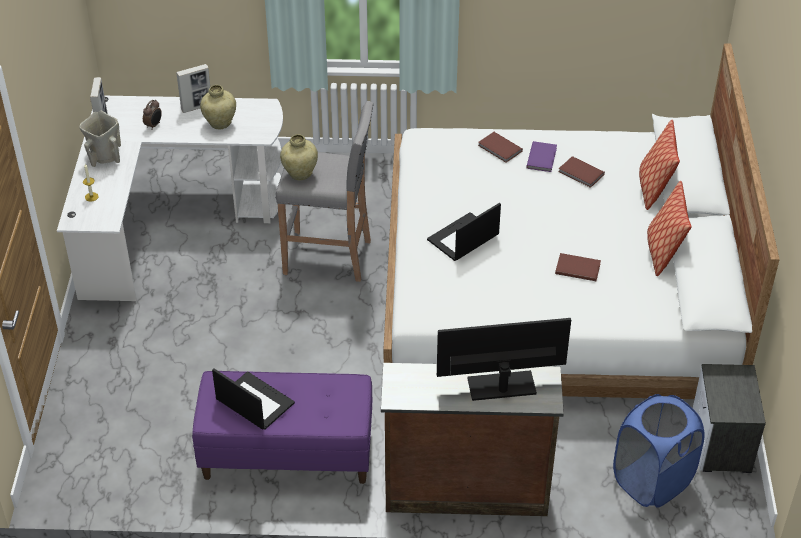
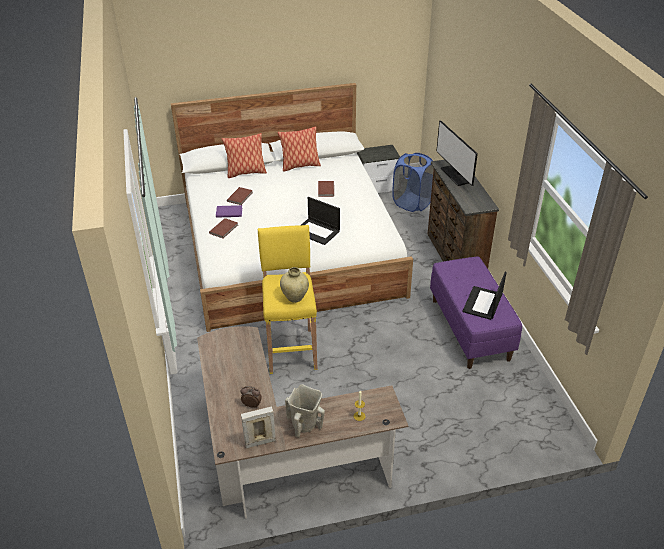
camera: 105 degrees left, 5 degrees down
white desk [57,96,283,301] -> brown desk [197,326,408,519]
picture frame [176,64,210,113] -> none
beige vase [200,85,236,129] -> none
grey stool [275,101,374,282] -> yellow stool [258,225,318,374]

